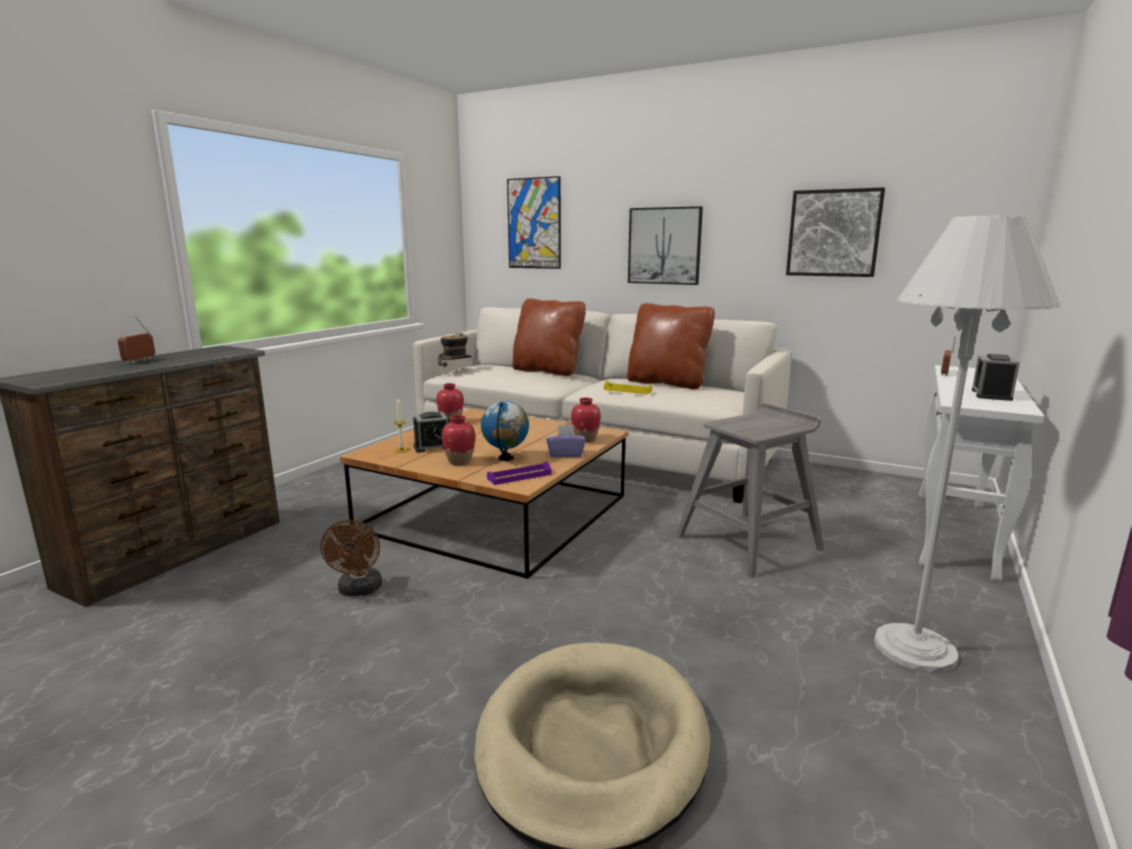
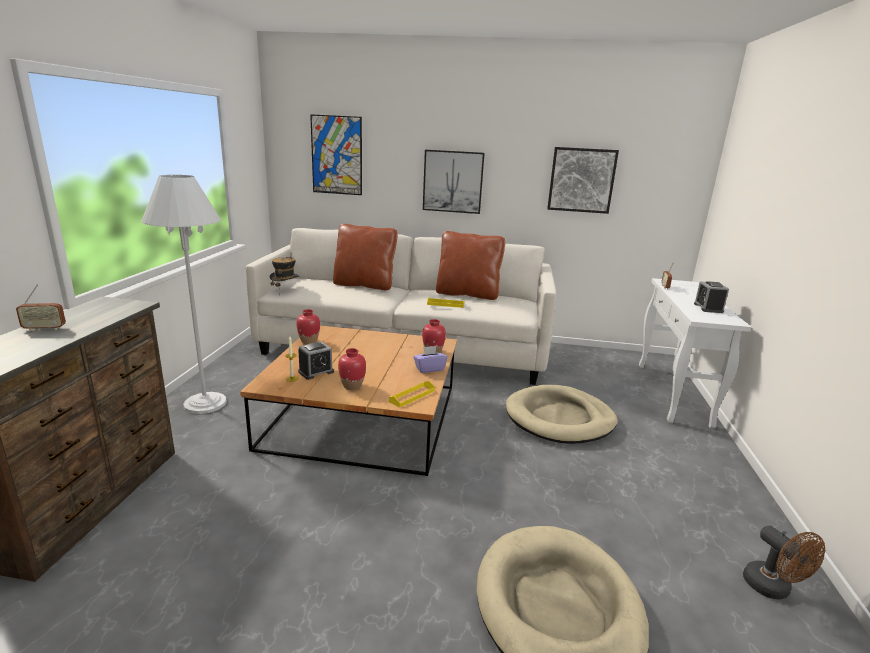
camera: 20 degrees left, 5 degrees up
radio [118,316,155,363] -> radio turned 90 degrees counterclockwise [16,284,66,331]
brown fan [320,520,382,596] -> brown fan moved to [743,526,825,600]
globe [481,401,529,461] -> none
purple tray [487,462,552,485] -> yellow tray [389,381,435,408]
grey stool [676,403,824,578] -> beige dog bed [506,385,618,444]
white floor lamp [874,215,1061,673] -> white floor lamp moved to [141,175,227,414]

